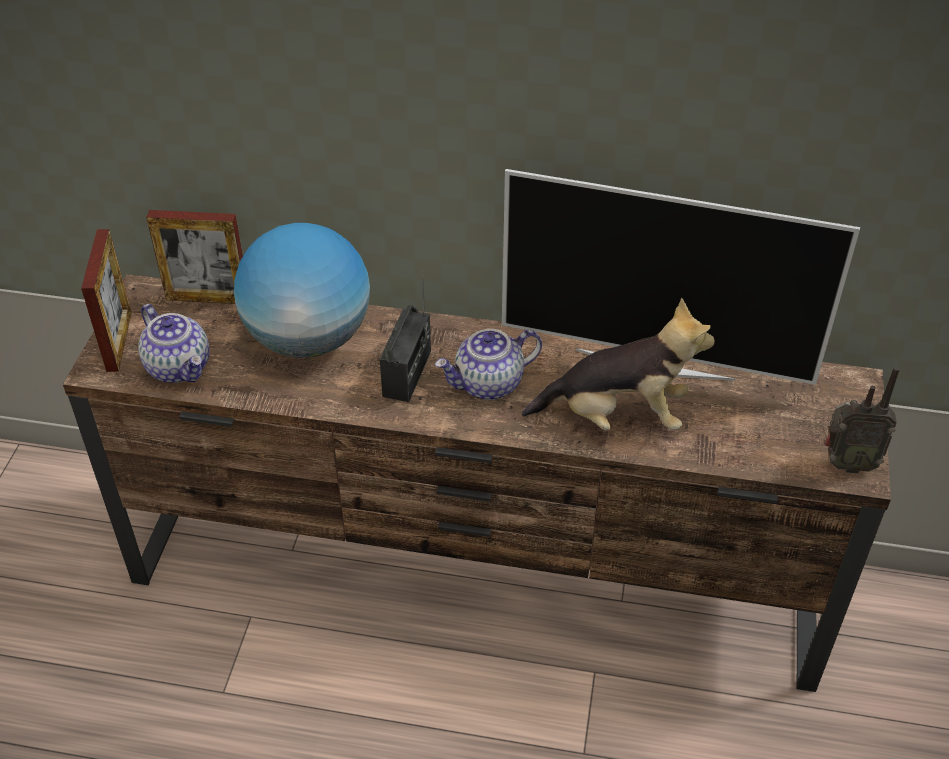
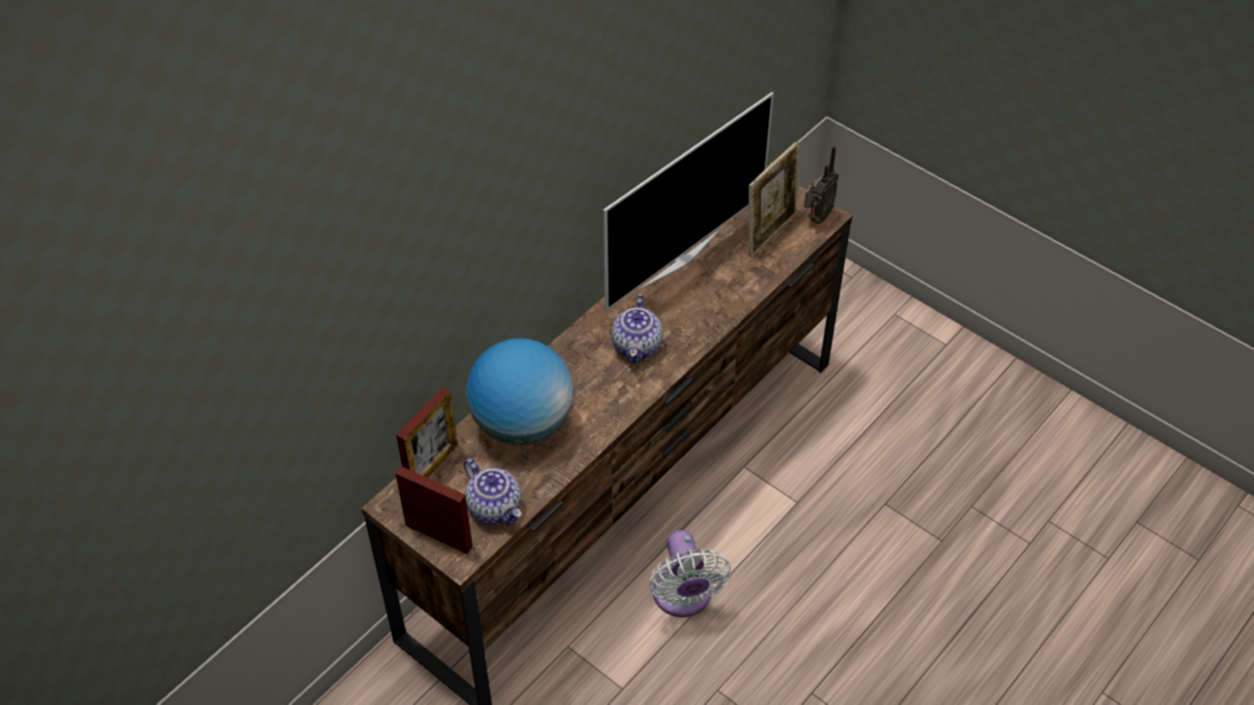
camera: 60 degrees left, 5 degrees up
teapot [138,304,210,383] -> teapot turned 60 degrees clockwise [464,459,521,525]
radio [379,270,431,402] -> none
plush toy [522,298,715,430] -> none
none -> white fan [649,530,731,617]
none -> picture frame [749,141,799,257]

